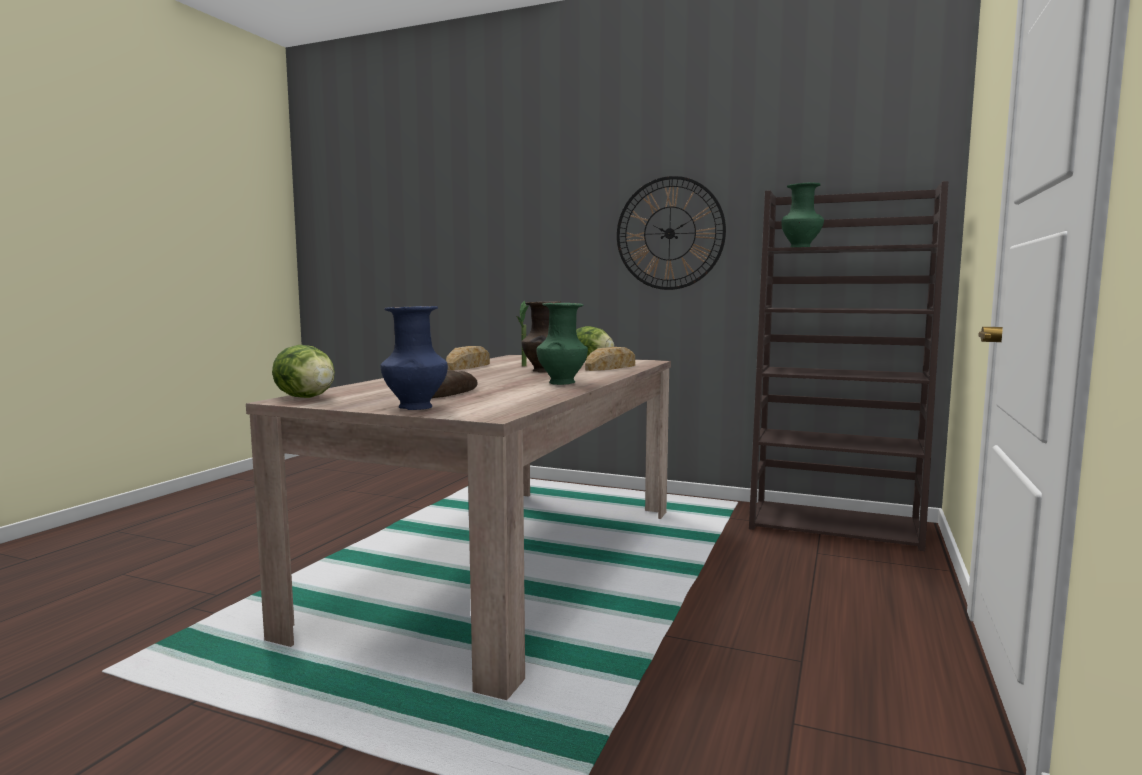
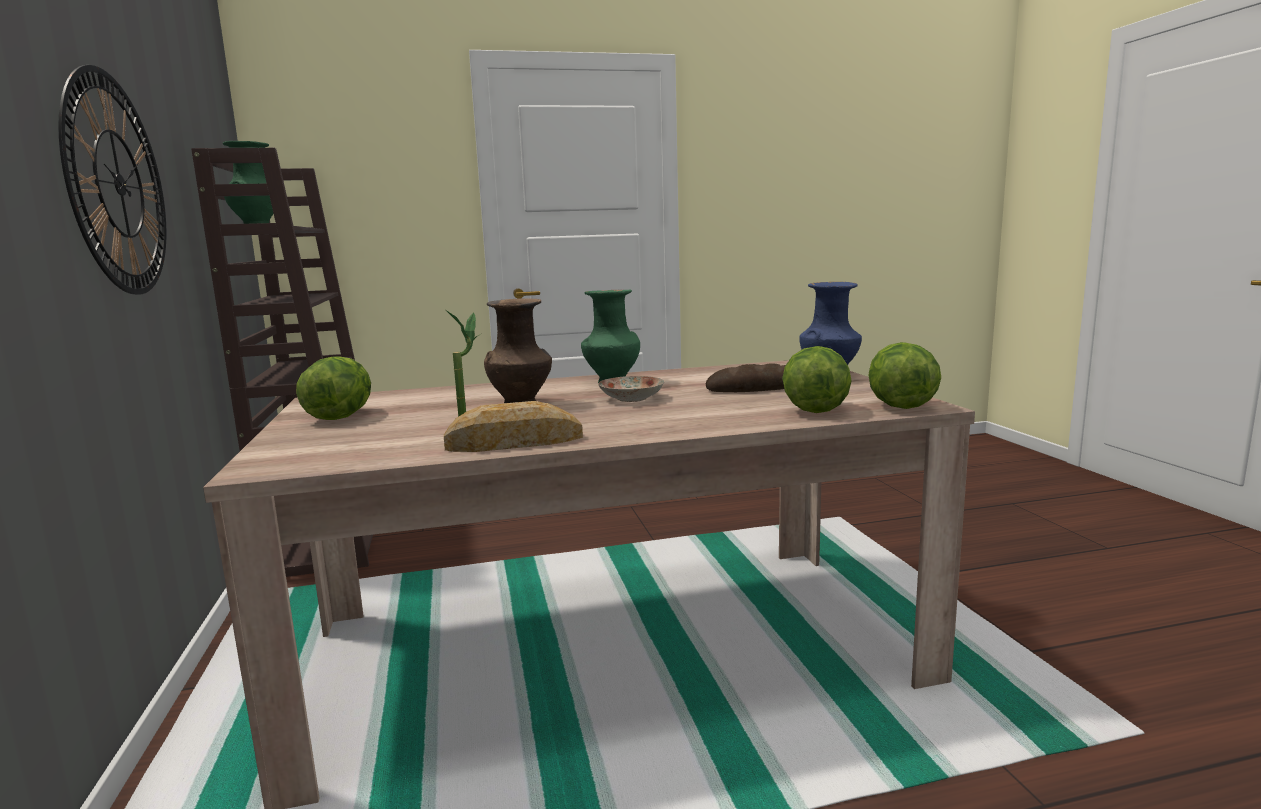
camera: 125 degrees left, 5 degrees up
bread [585,347,635,371] -> none
none -> plate [598,376,665,402]
none -> lettuce [782,346,851,413]

